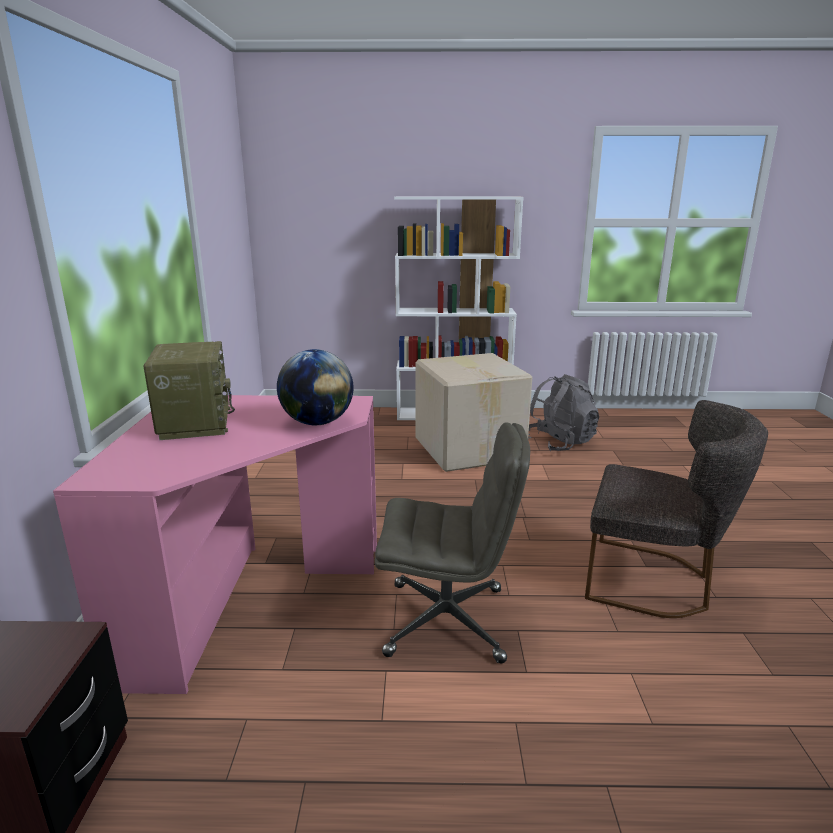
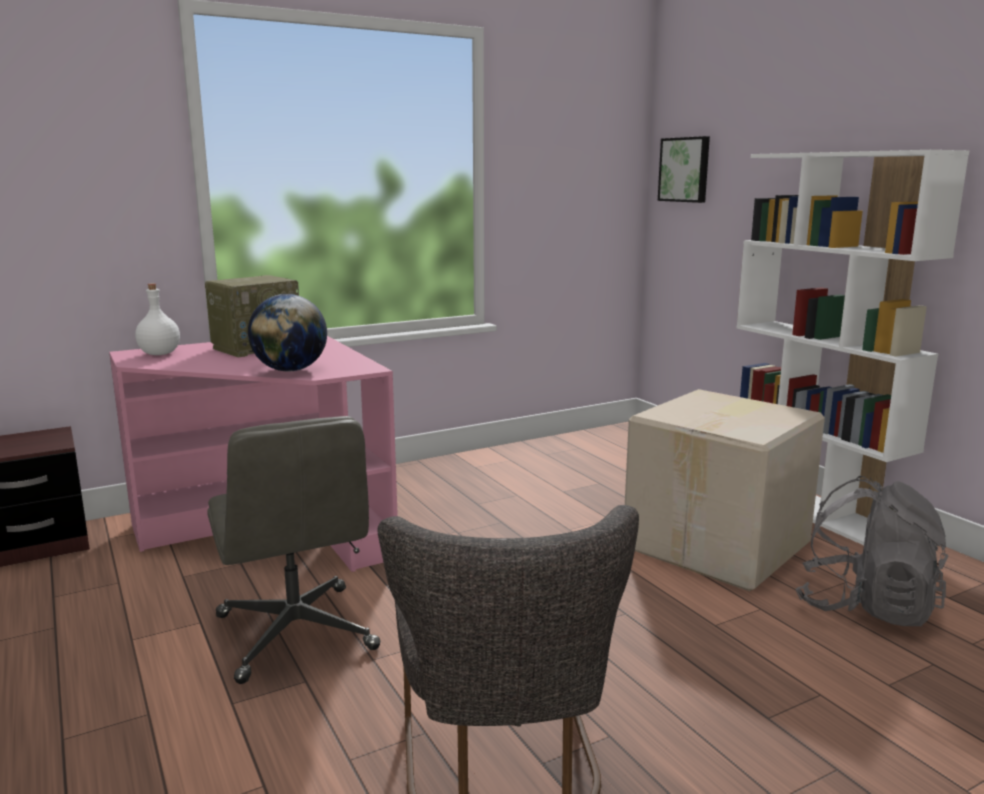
camera: 60 degrees right, 5 degrees down
none -> white bottle [135,283,180,355]
none -> picture [658,136,710,203]

